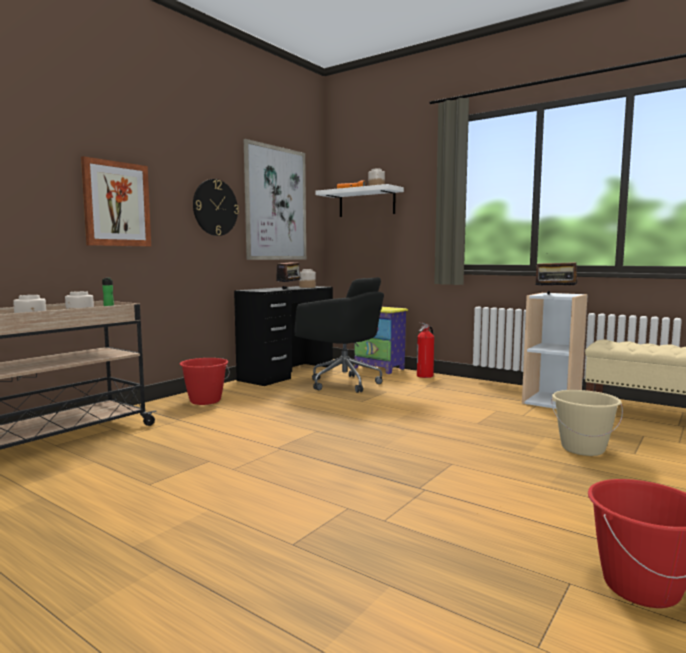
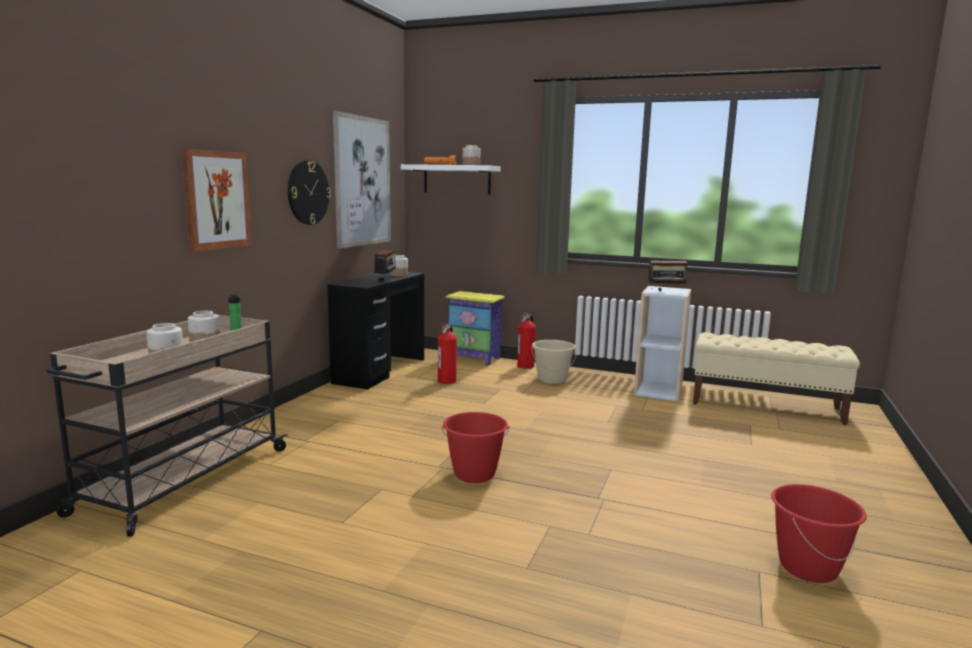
camera: 15 degrees left, 5 degrees up
red bucket [180,358,230,405] -> red bucket moved to [442,412,509,483]
black office chair [294,277,384,393] -> fire extinguisher [438,323,457,384]
beige bucket [551,390,623,456] -> beige bucket moved to [531,340,576,384]

